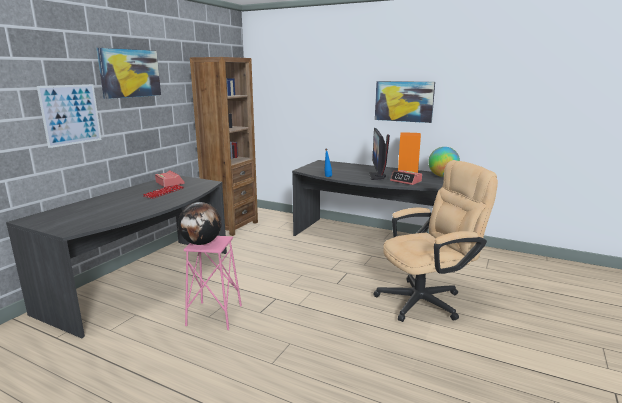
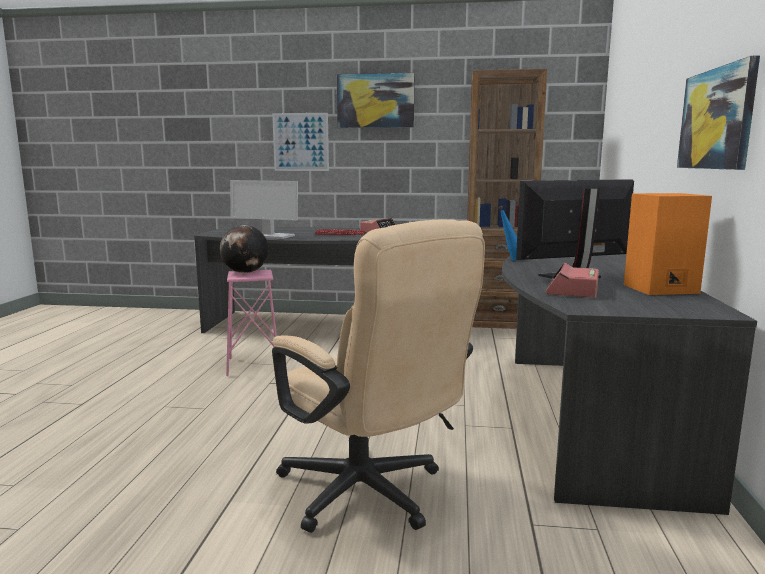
camera: 70 degrees right, 5 degrees down
globe [428,147,460,177] -> none
none -> monitor [230,180,298,239]

